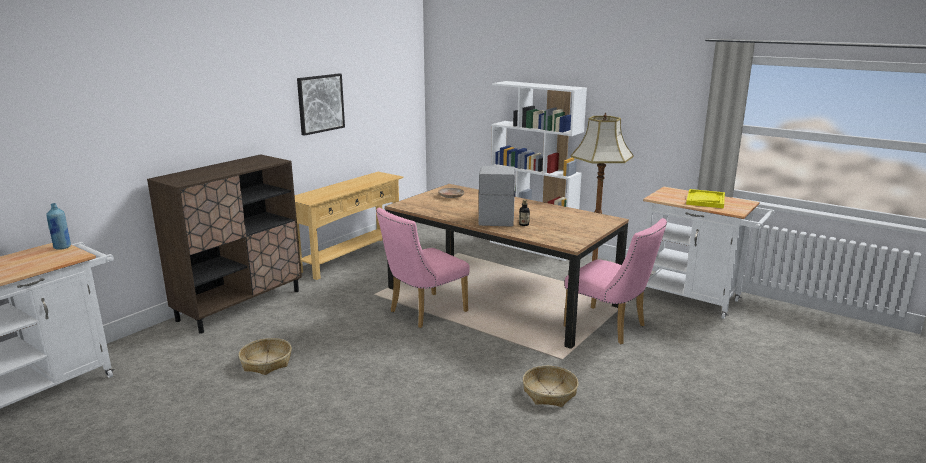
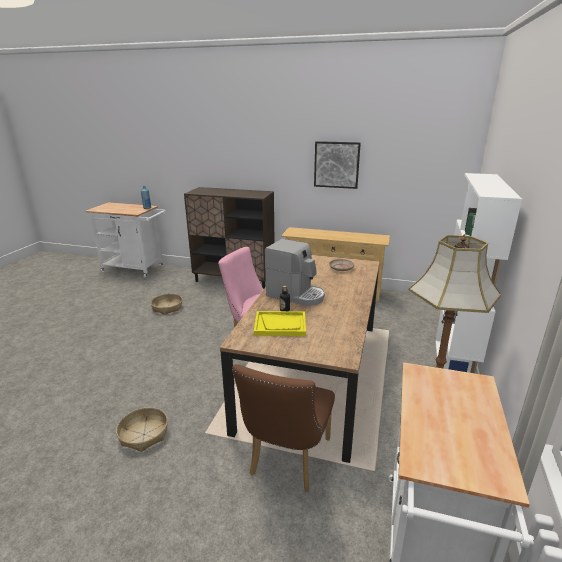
camera: 70 degrees right, 5 degrees up
coffee machine [478,166,515,227] -> coffee machine turned 45 degrees clockwise [265,239,325,306]
pink chair [563,218,667,345] -> brown chair [232,364,335,492]
yellow tray [686,189,725,208] -> yellow tray moved to [254,311,306,336]

